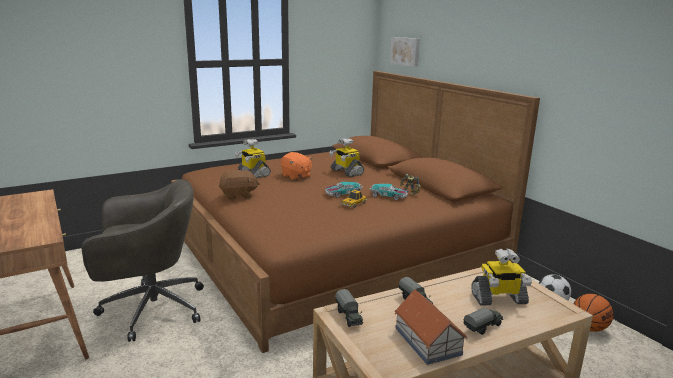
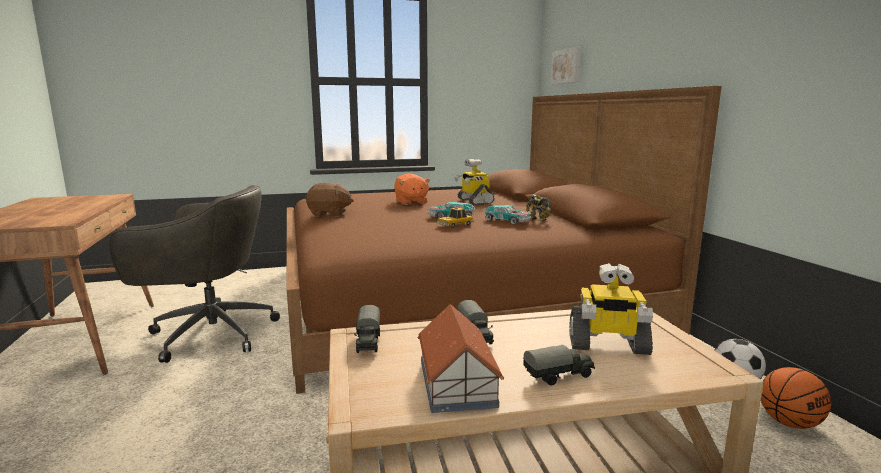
camera: 15 degrees right, 5 degrees down
toy robot [235,139,271,178] -> none

